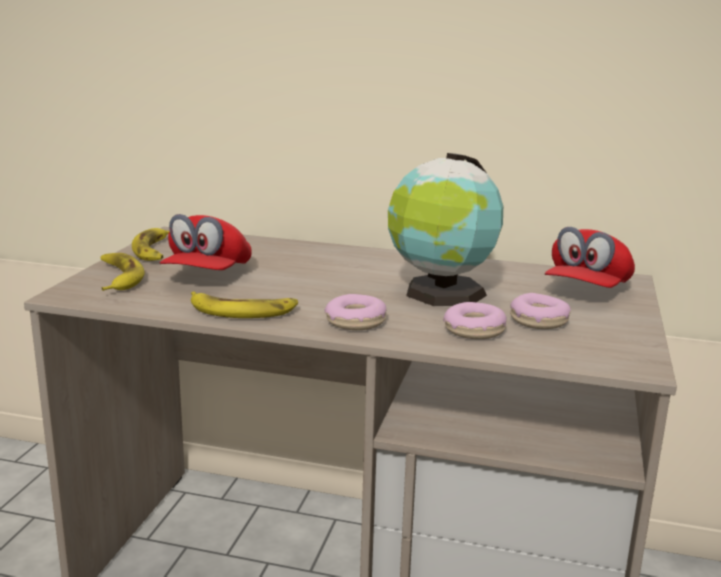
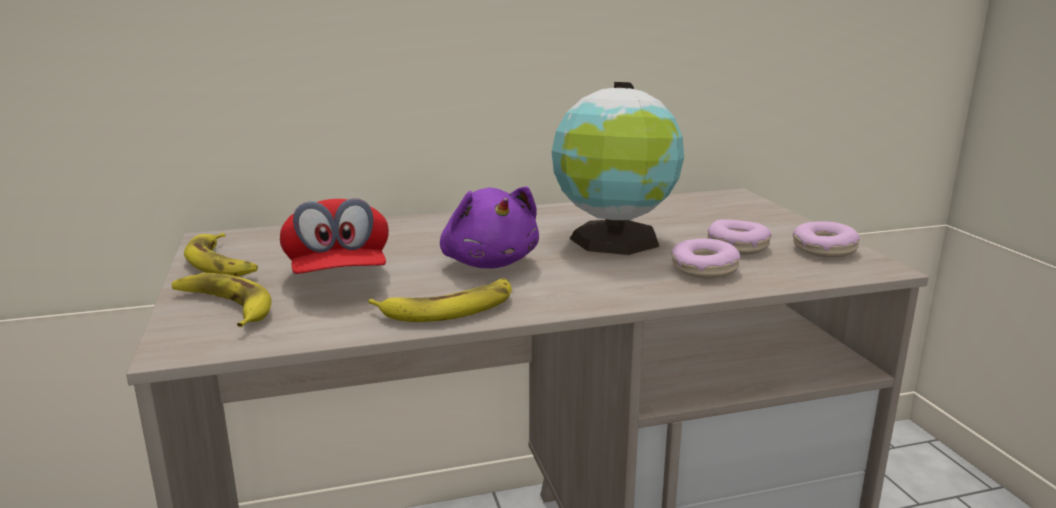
camera: 30 degrees left, 0 degrees up
donut [325,294,387,330] -> donut moved to [793,221,860,258]
red cap [545,227,635,288] -> none
none -> purple plush toy [440,187,539,269]

